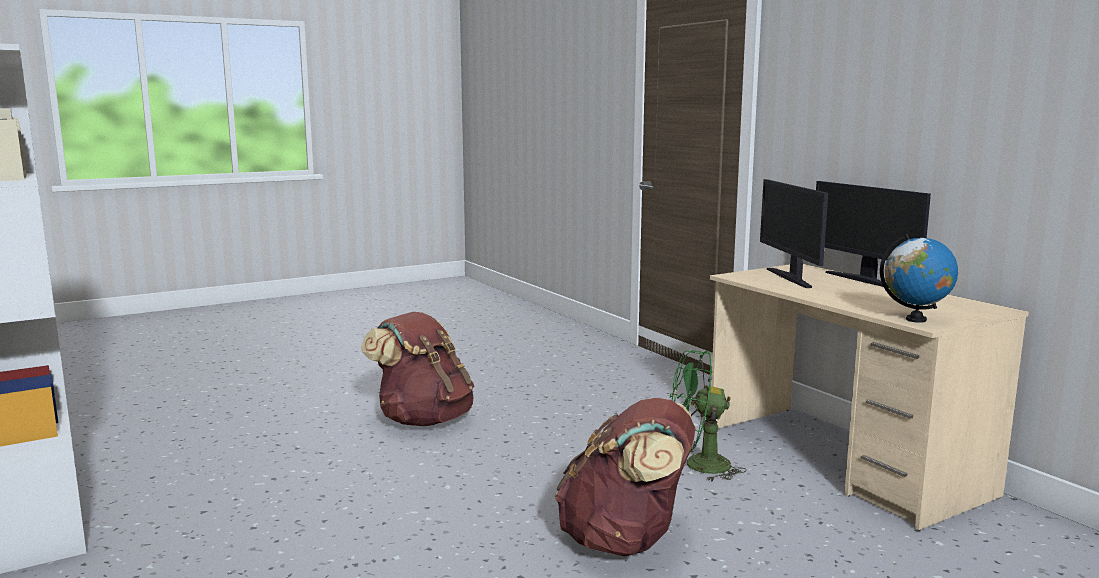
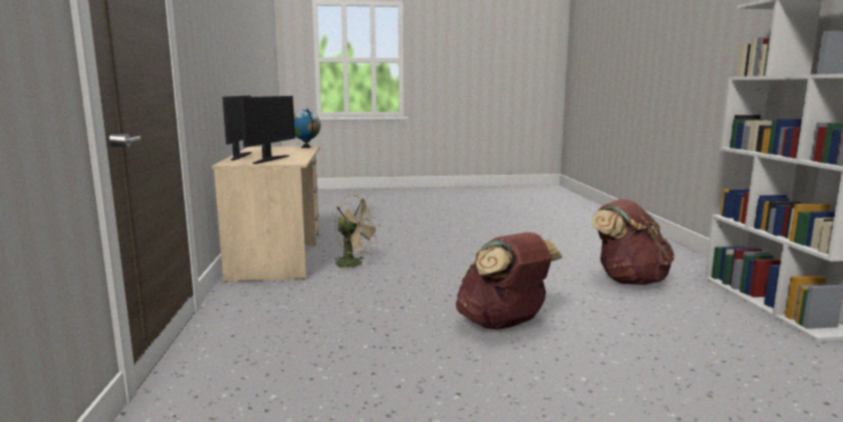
camera: 155 degrees left, 0 degrees up
brown backpack [554,398,696,557] -> brown backpack moved to [591,199,675,285]
green fan [670,350,747,482] -> beige fan [335,194,380,271]

